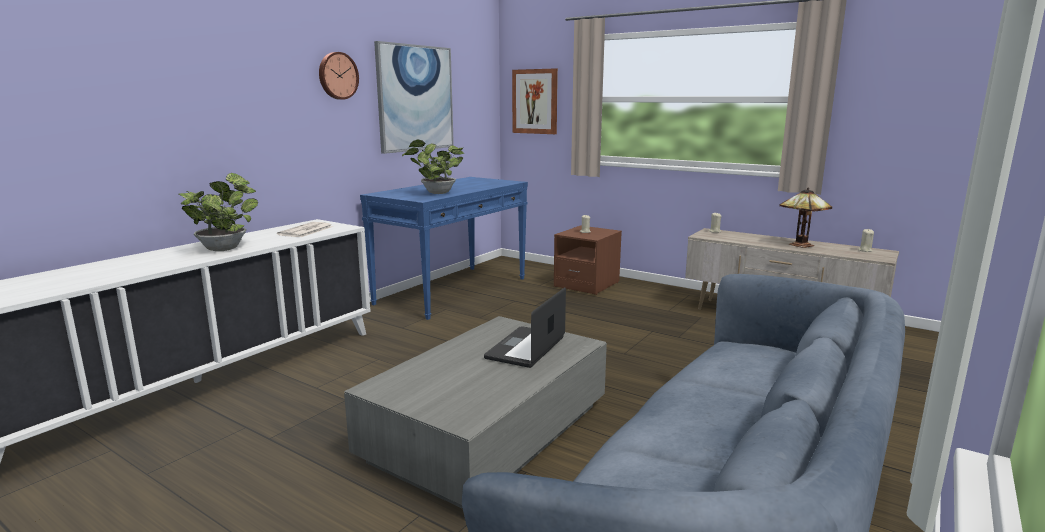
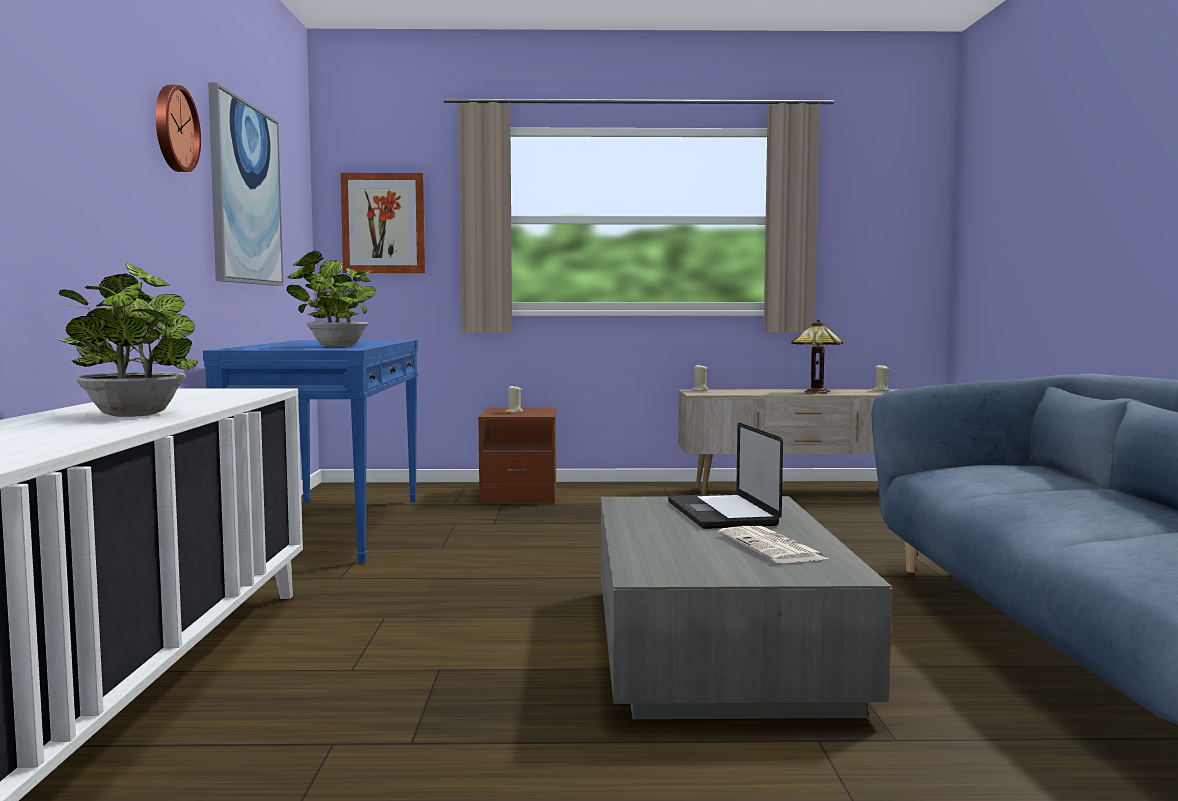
camera: 35 degrees left, 10 degrees down
newspaper [277,222,333,237] -> newspaper moved to [718,526,831,563]

